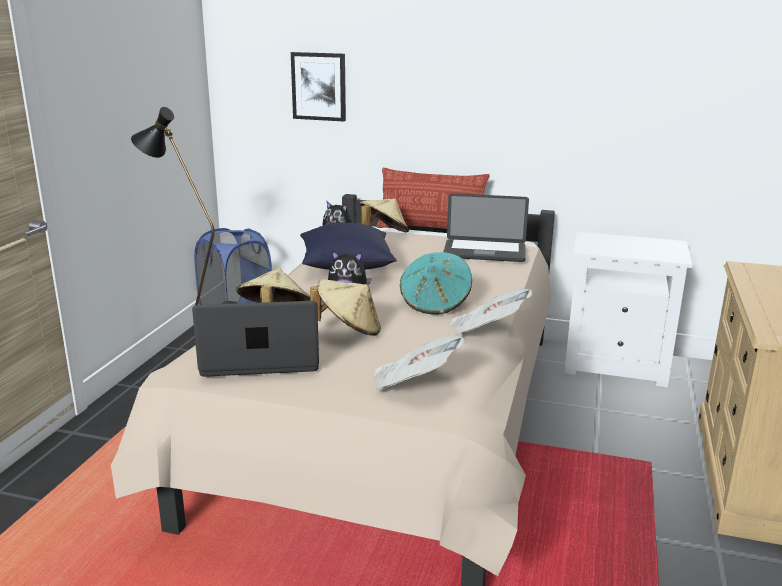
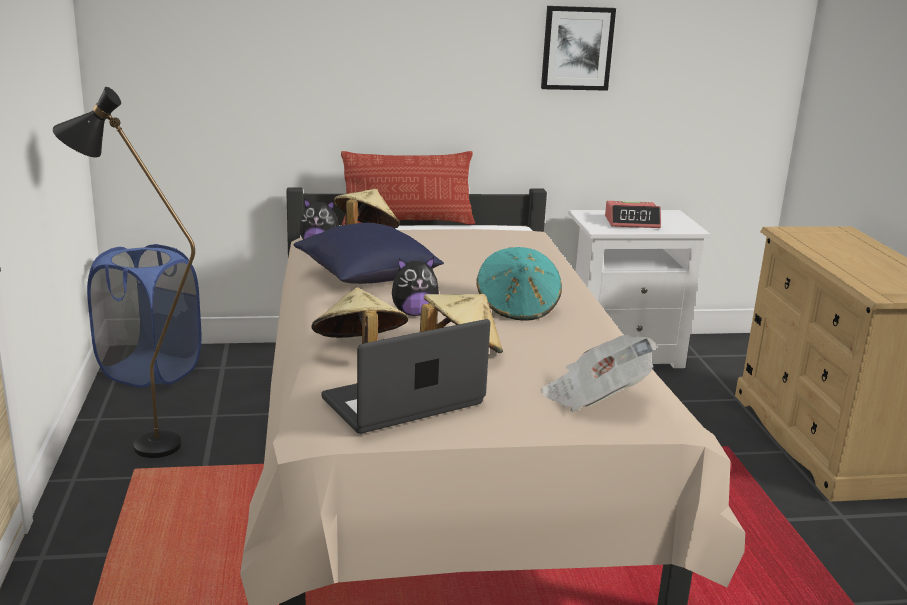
camera: 25 degrees left, 0 degrees up
picture [291,52,346,121] -> picture moved to [541,6,616,91]
laptop [443,193,529,262] -> none
newspaper [450,287,532,335] -> none
none -> alarm clock [605,201,661,228]

